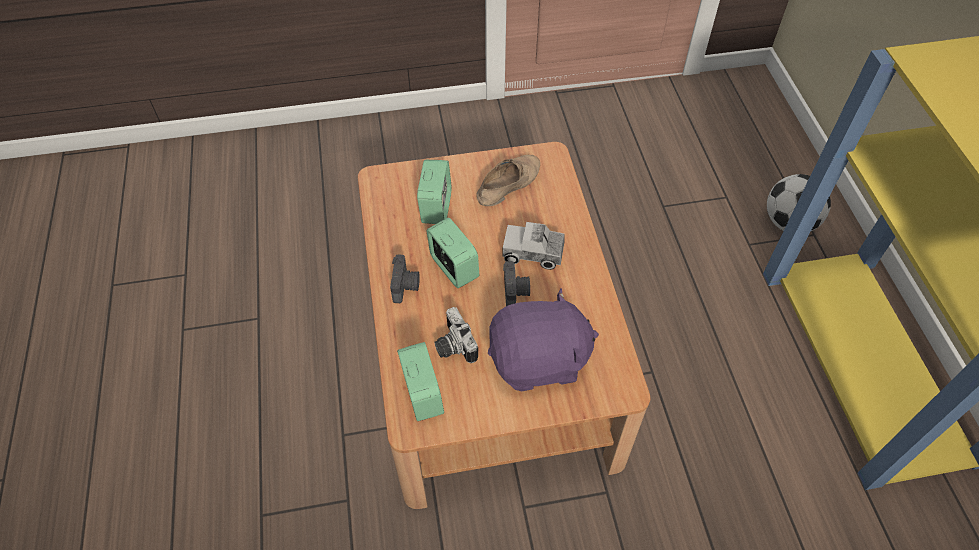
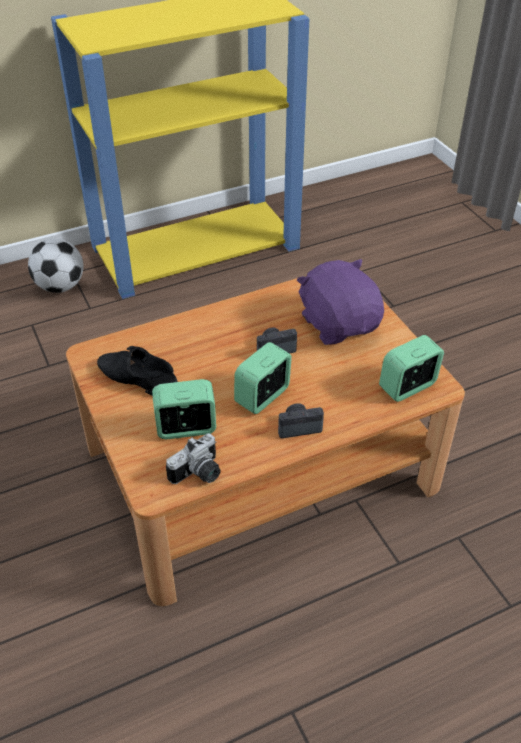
camera: 105 degrees left, 10 degrees down
camera [434,307,478,363] -> camera moved to [166,433,221,484]
beige shoe [477,155,540,206] -> black shoe [97,346,178,396]
toy truck [502,222,564,270] -> none

